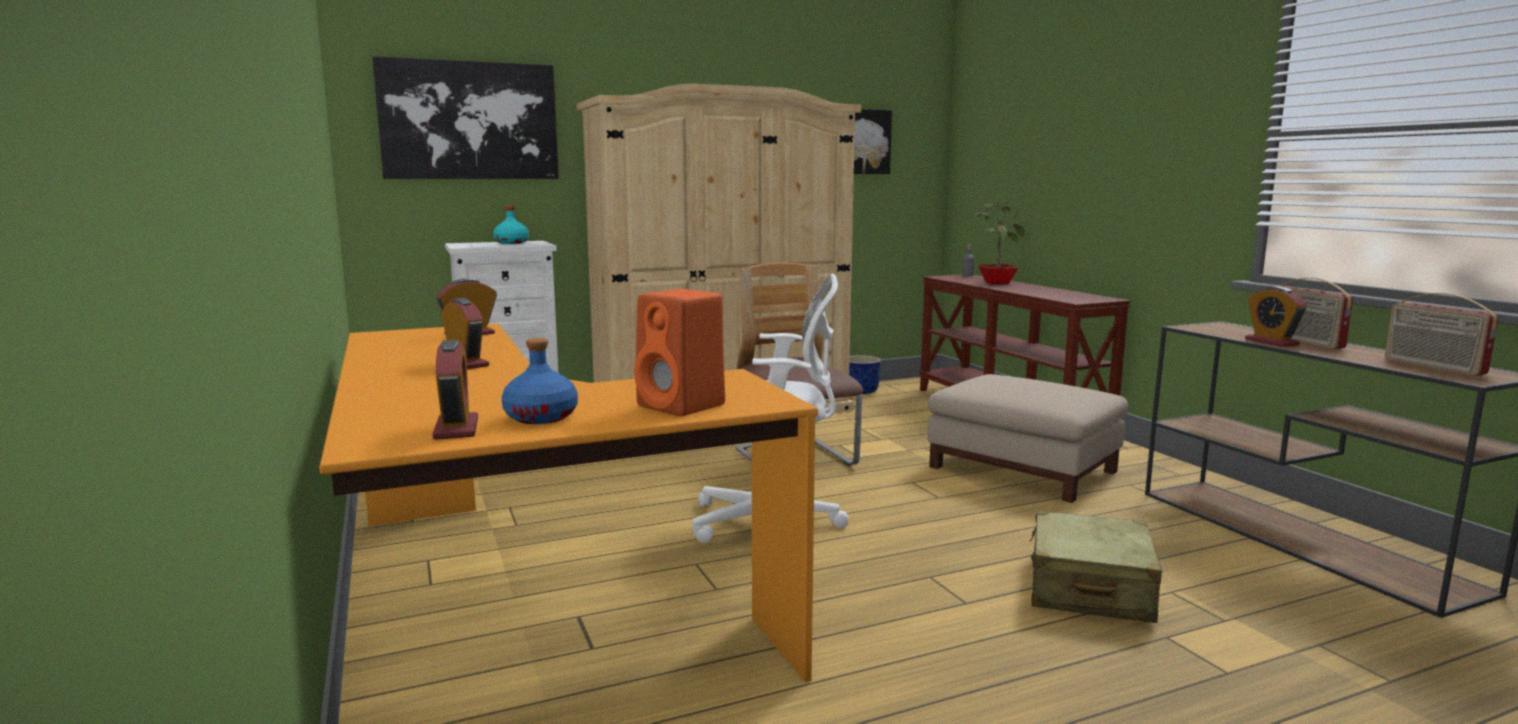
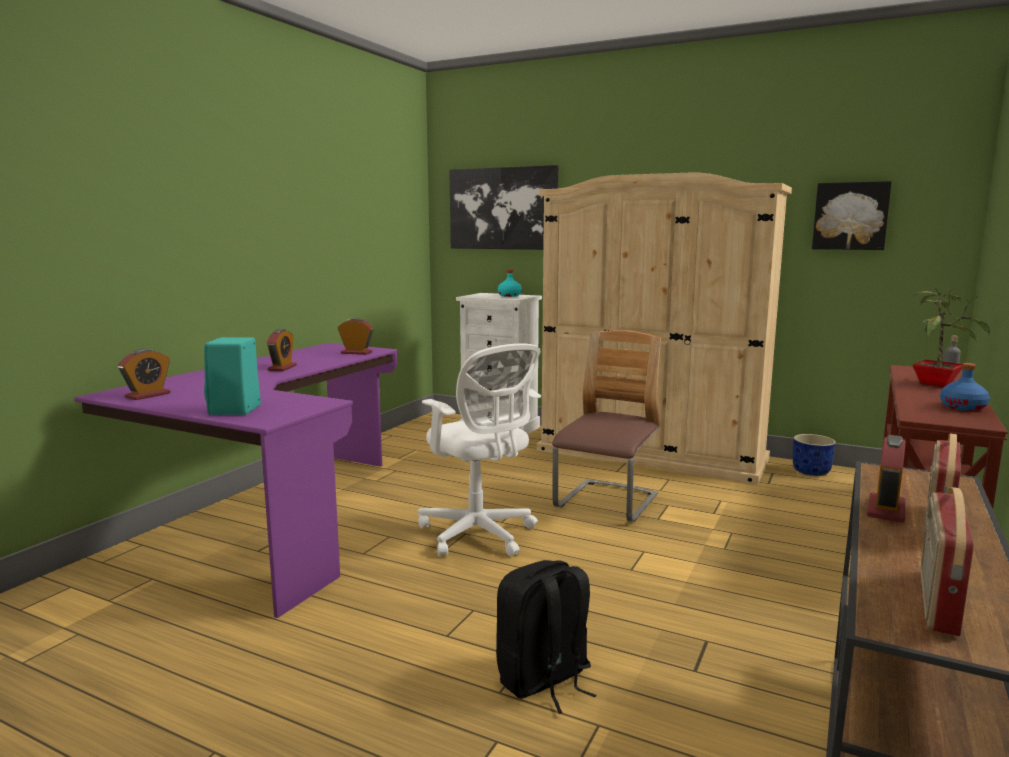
camera: 50 degrees right, 0 degrees up
orange desk [319,324,818,682] -> purple desk [74,343,397,618]
blue bottle [501,338,578,424] -> blue bottle moved to [940,363,990,411]
orange speaker [634,289,725,416] -> turquoise speaker [204,337,261,415]
beige ottoman [928,374,1128,503] -> none
beige suitcase [1029,511,1162,623] -> black backpack [496,560,596,714]

